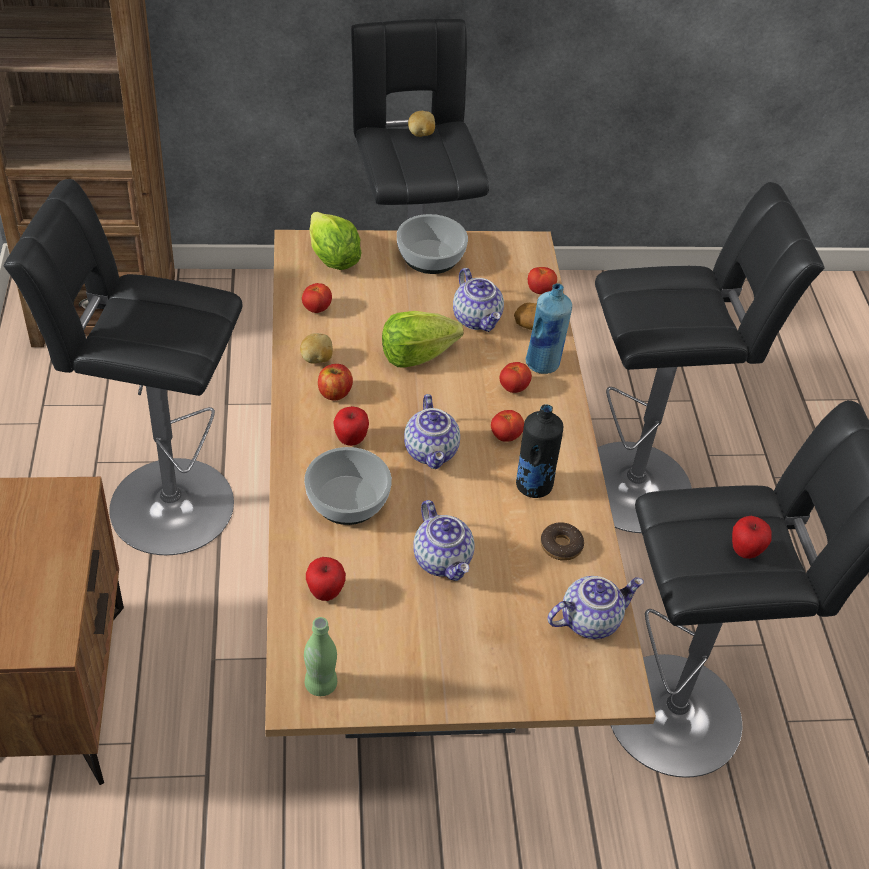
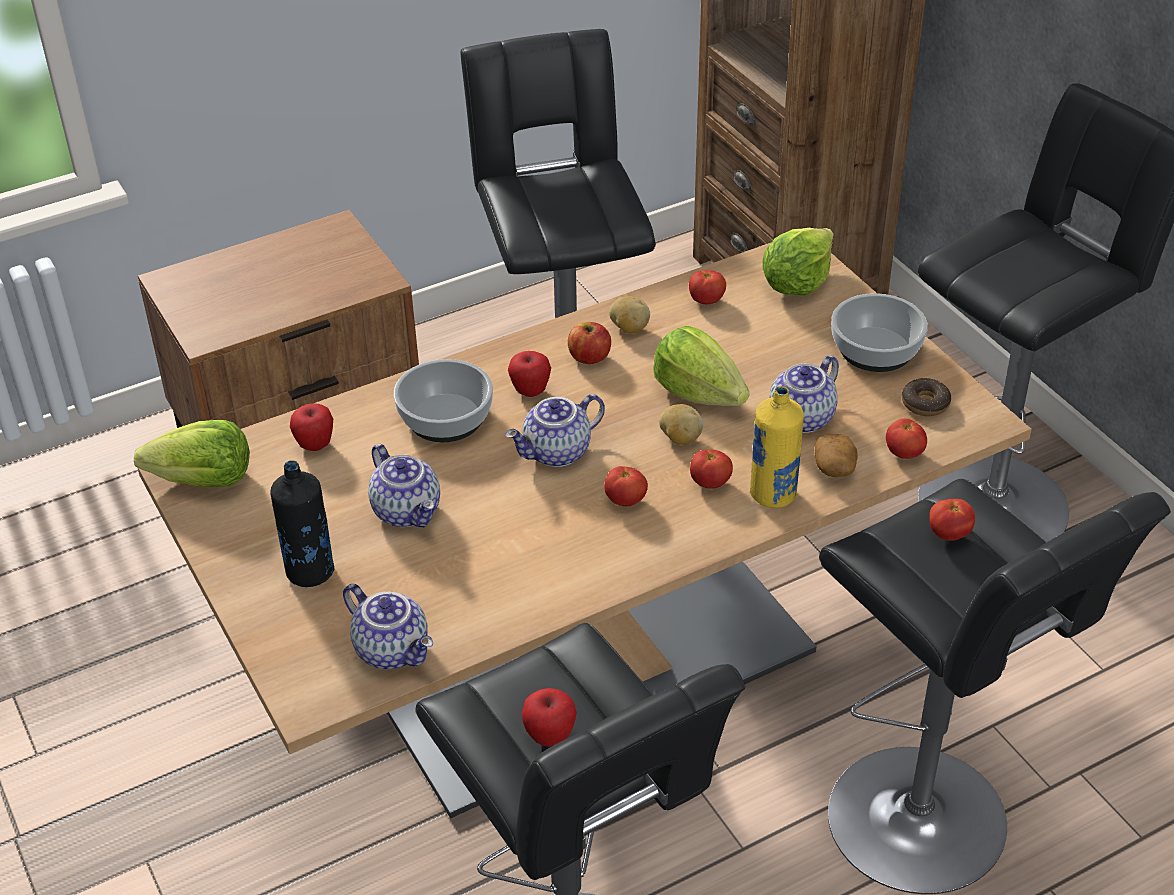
camera: 70 degrees right, 5 degrees down
green bottle [304,617,337,696] -> lettuce [134,420,250,487]
potato [408,111,435,137] -> potato moved to [659,404,703,445]
teapot [413,500,474,581] -> teapot turned 75 degrees counterclockwise [368,444,440,527]
black bottle [516,404,563,498] -> black bottle moved to [270,460,334,587]
blue bottle [526,283,572,374] -> yellow bottle [750,386,804,508]
donut [541,522,584,561] -> donut moved to [902,378,951,416]
none -> tomato [929,499,975,541]

